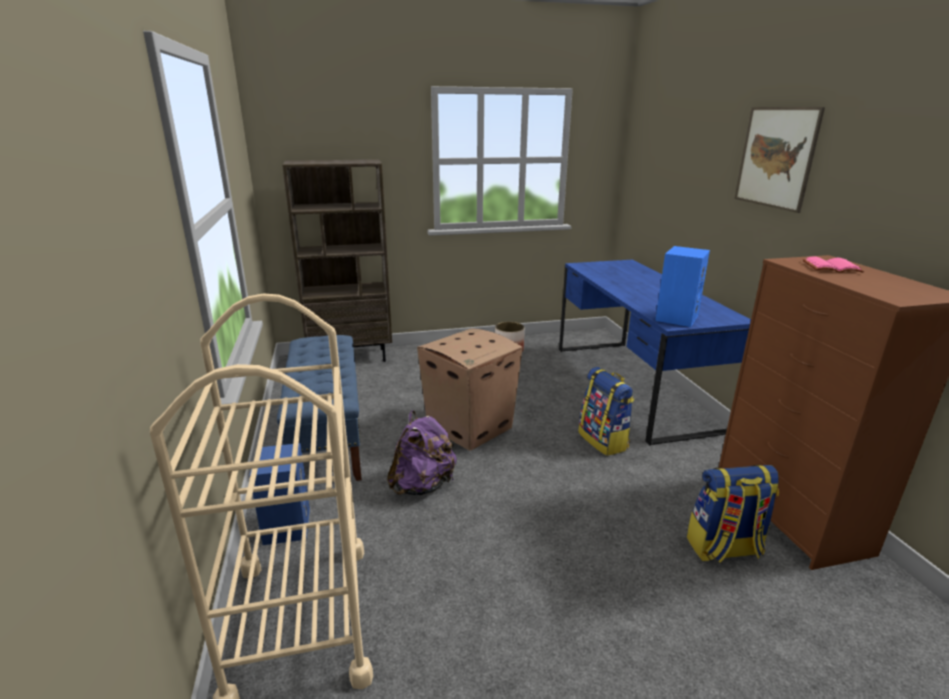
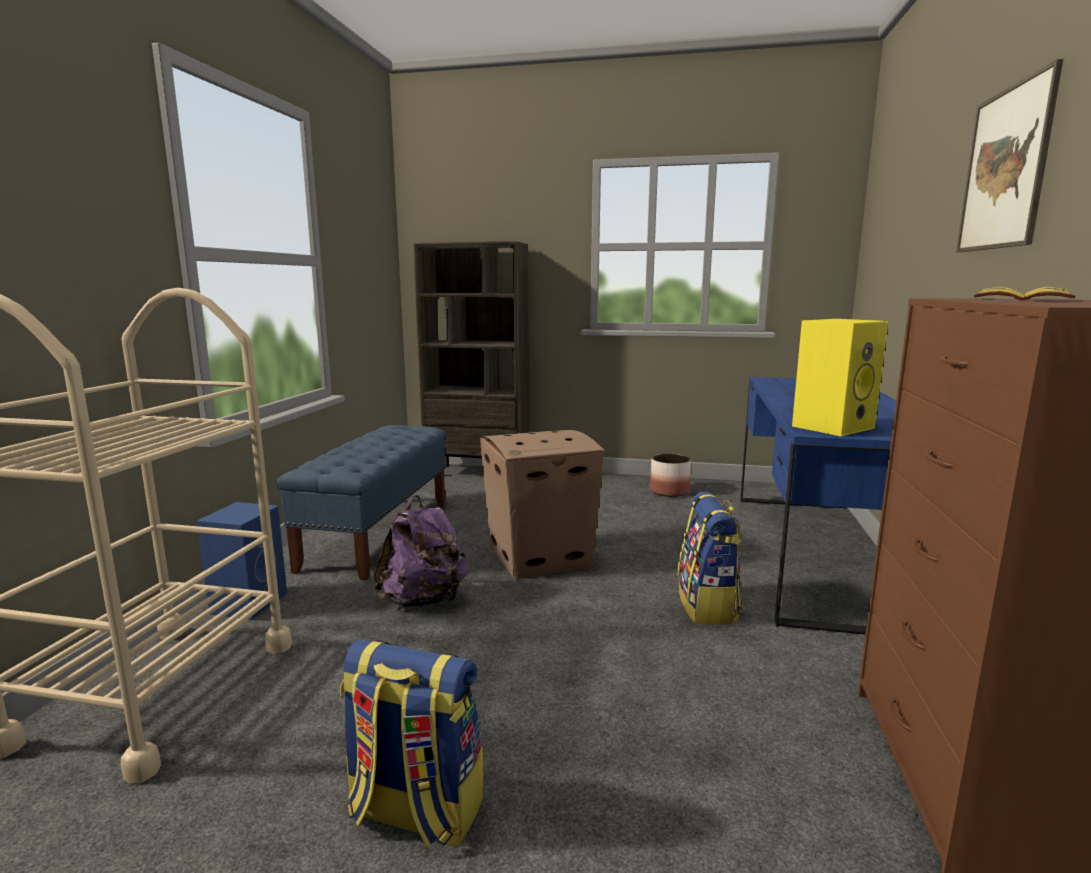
camera: 25 degrees right, 10 degrees down
blue speaker [655,246,710,327] -> yellow speaker [792,319,888,436]
backpack [687,465,779,563] -> backpack moved to [340,639,483,847]
pink book [803,256,864,273] -> yellow book [974,287,1076,300]

